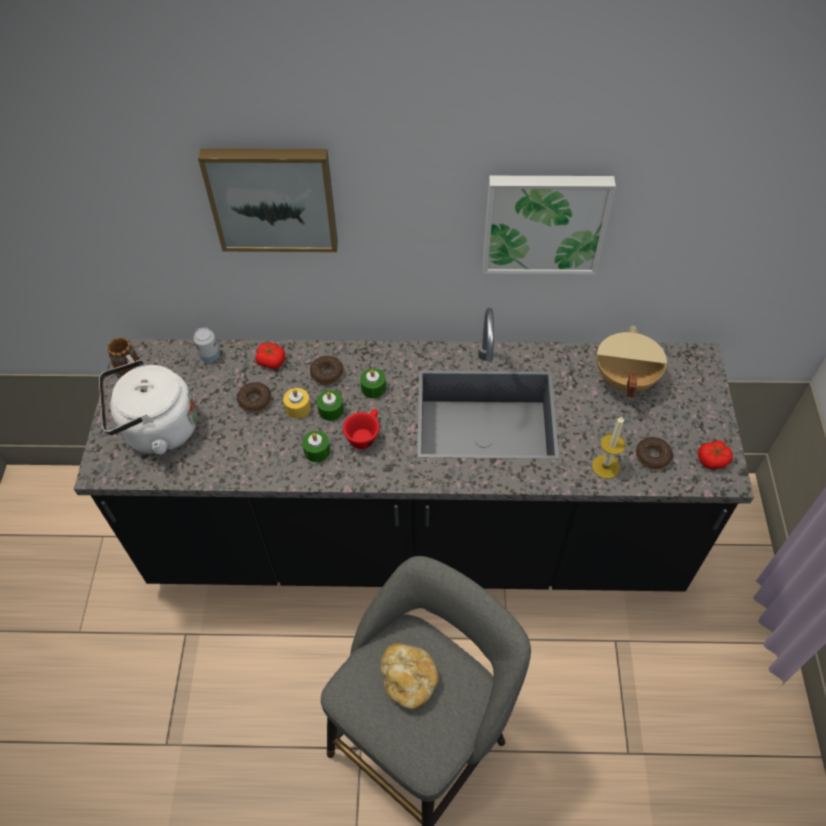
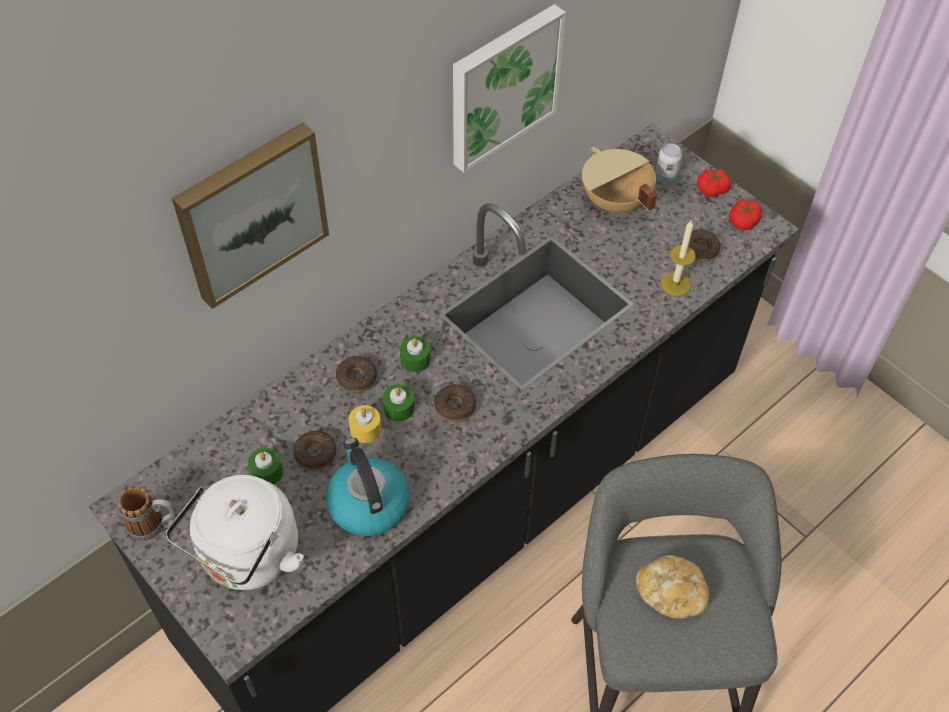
camera: 45 degrees left, 0 degrees up
can [194,327,220,363] -> can moved to [655,143,682,184]
tomato [255,343,285,369] -> tomato moved to [697,169,731,197]
green candle [302,431,330,462] -> green candle moved to [248,448,283,484]
red cup [343,409,380,449] -> donut [434,384,476,422]
none -> kettle [326,438,410,536]

